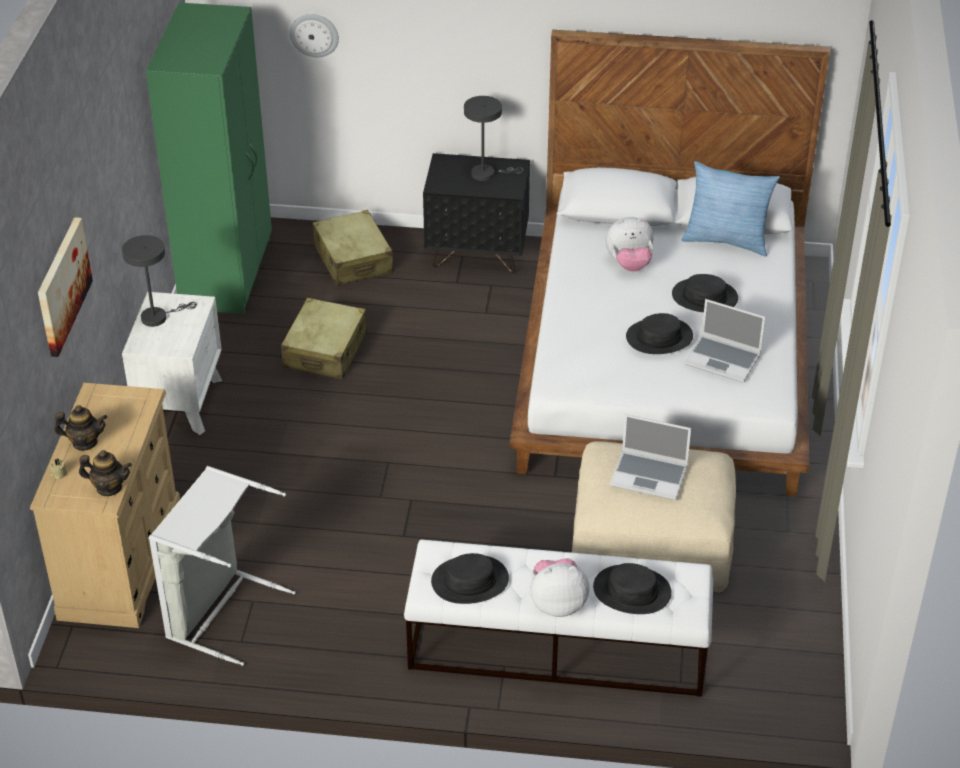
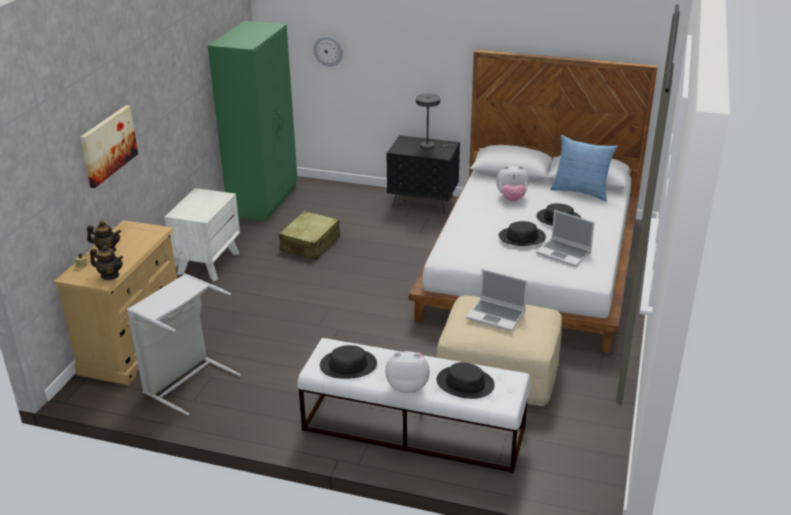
camera: 10 degrees right, 10 degrees down
grey table lamp [122,235,197,327] -> none
beige suitcase [312,210,393,286] -> none

